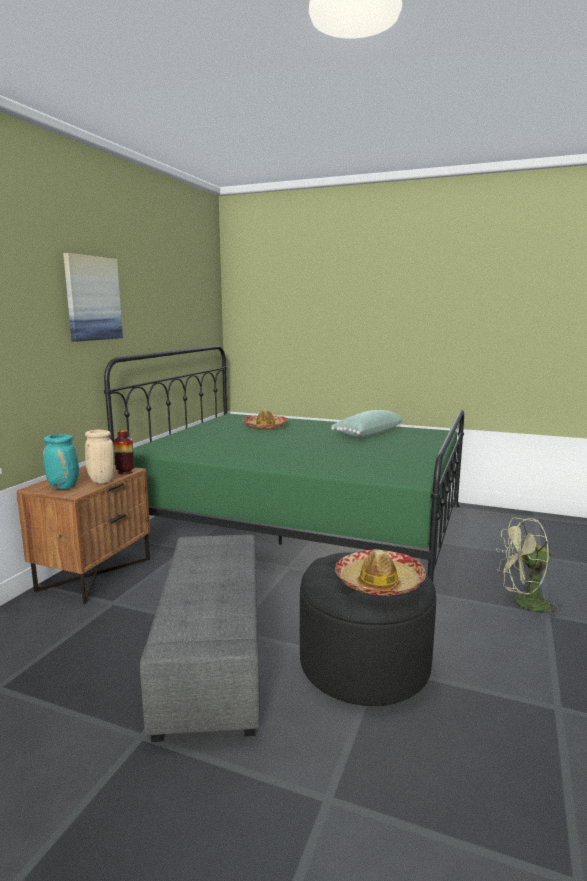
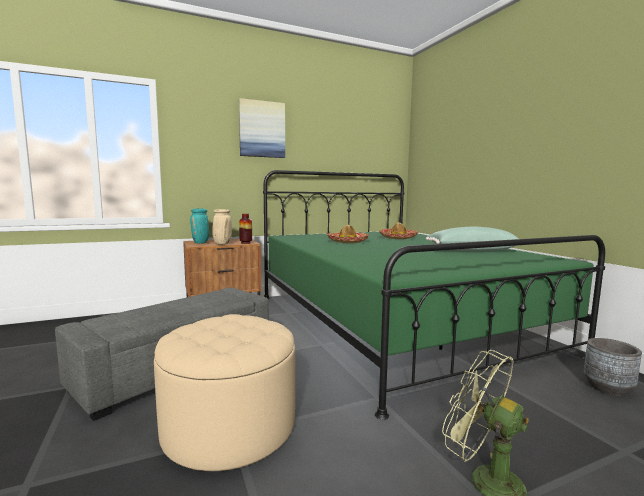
camera: 45 degrees right, 5 degrees down
black ottoman [300,552,436,706] -> beige ottoman [154,314,295,471]
hat [335,549,426,596] -> hat moved to [326,225,370,243]
none -> grey planter [584,338,642,396]

